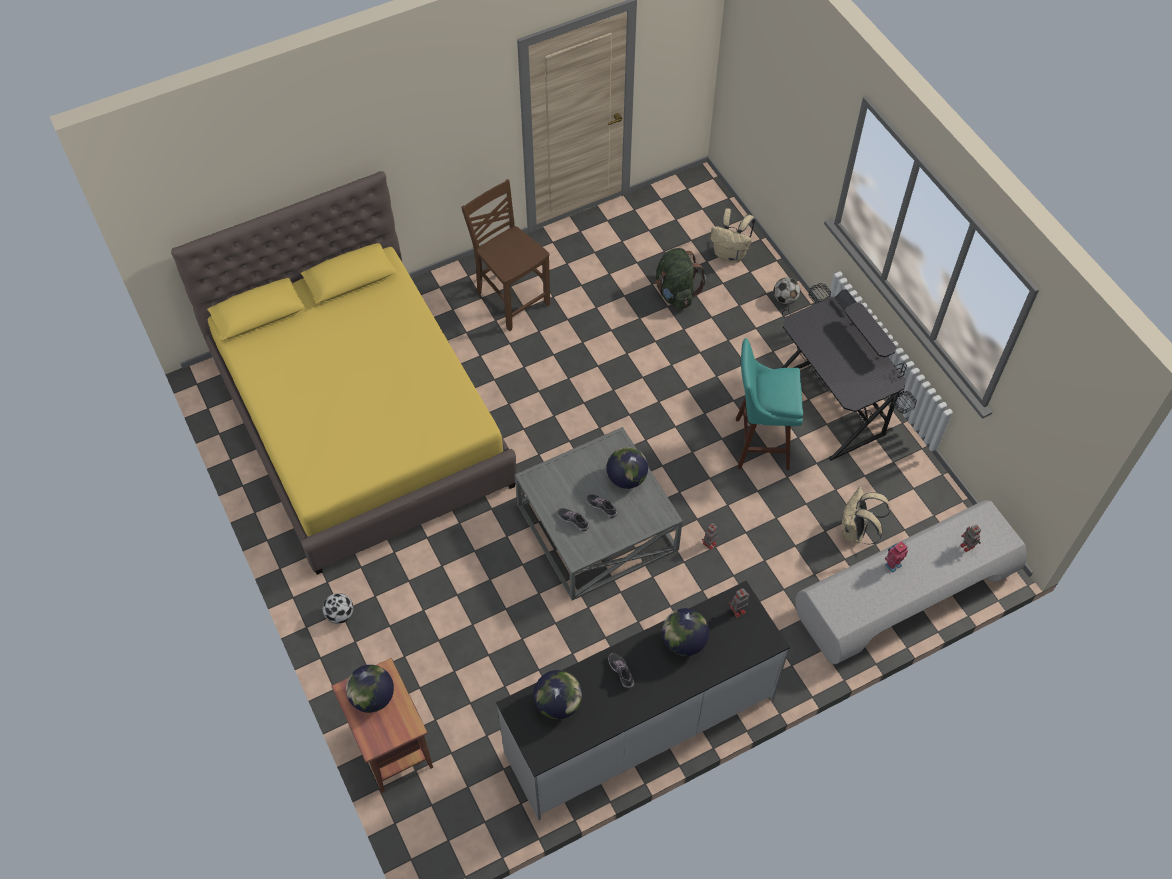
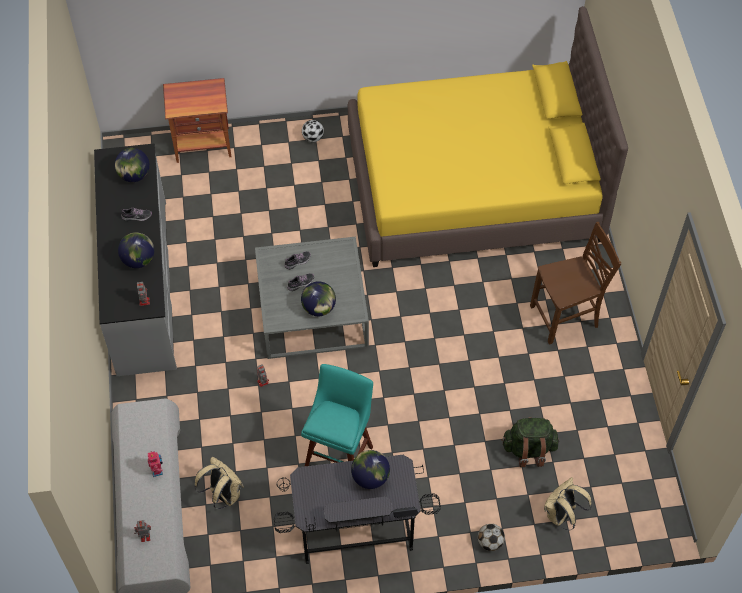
camera: 110 degrees right, 0 degrees up
globe [346,665,394,713] -> globe moved to [351,450,390,489]

